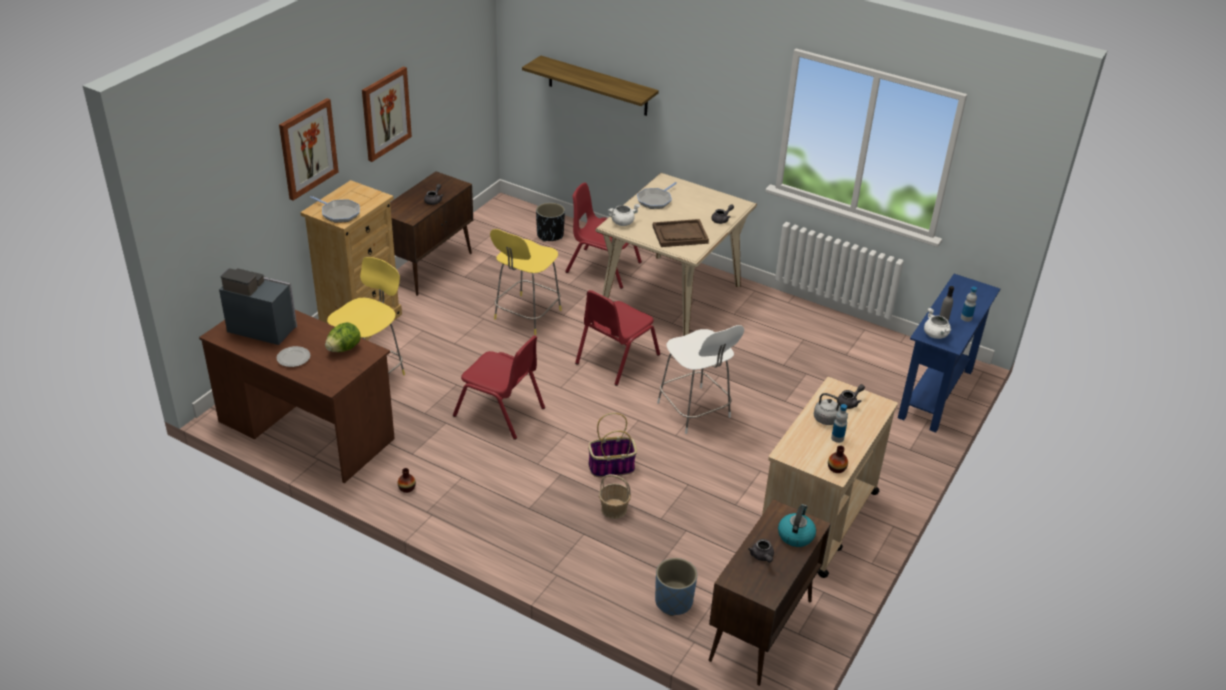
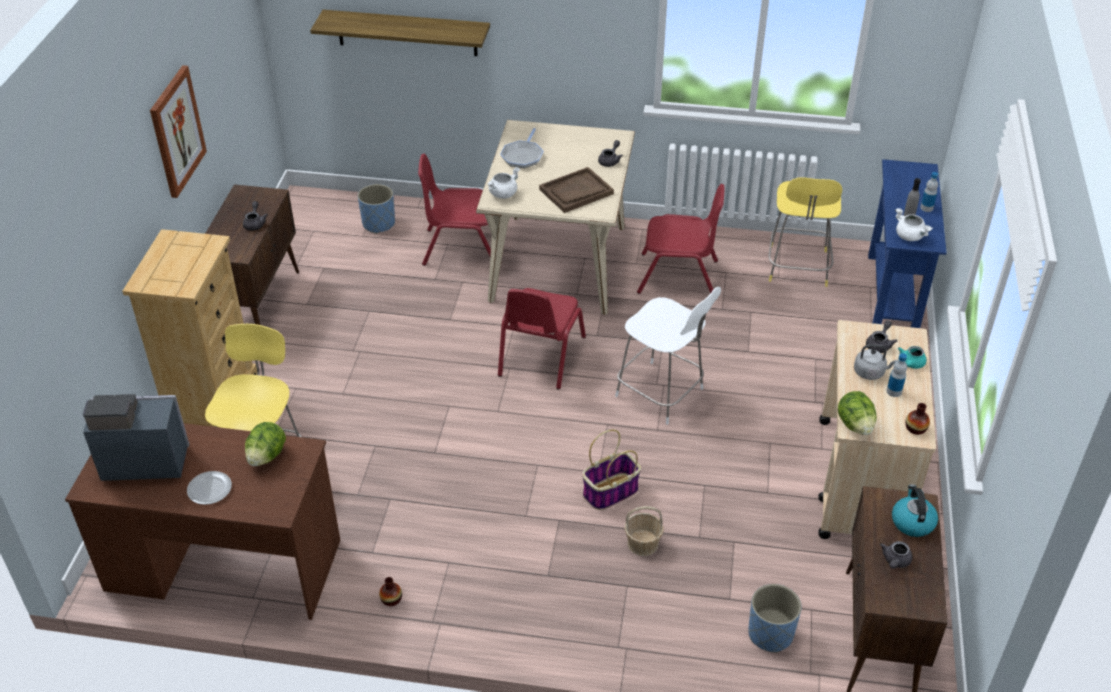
camera: 20 degrees left, 5 degrees up
picture [279,98,339,201] -> none
frying pan [310,196,360,223] -> none
red chair [453,335,545,440] -> red chair moved to [637,184,724,294]
yellow stool [490,229,562,335] -> yellow stool moved to [768,177,842,287]
black planter [536,203,565,242] -> blue planter [358,184,395,234]
grey teapot [748,539,774,562] -> grey teapot turned 60 degrees clockwise [880,541,913,569]
none -> lettuce [838,391,876,435]
none -> turquoise teapot [898,346,927,369]

